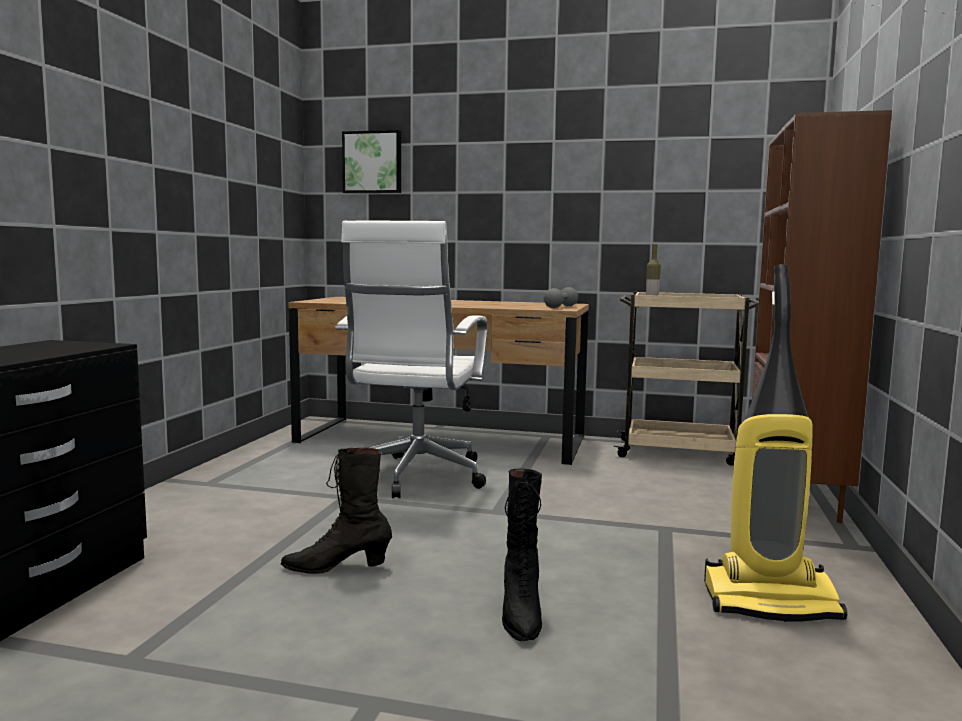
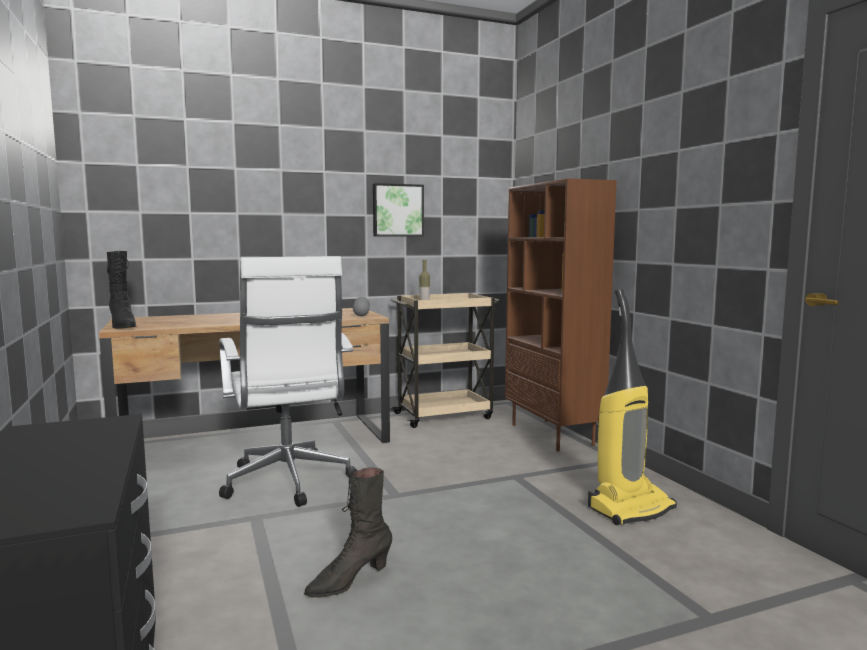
camera: 35 degrees left, 0 degrees up
picture [342,130,401,193] -> picture moved to [373,183,424,236]
black boot [502,468,542,642] -> black boot moved to [107,251,136,329]

